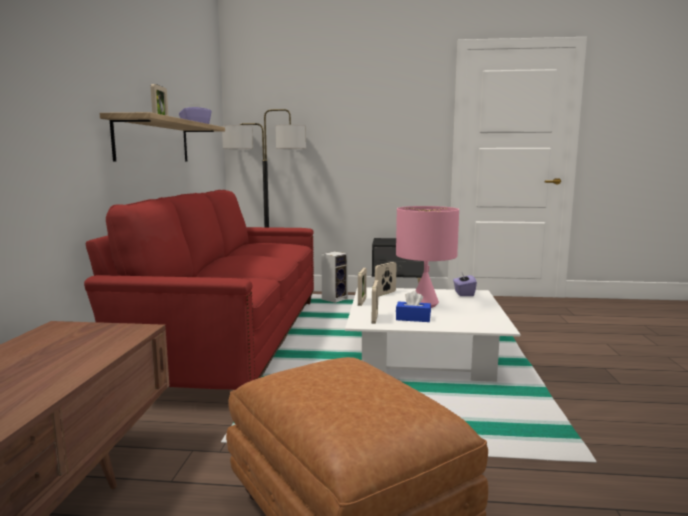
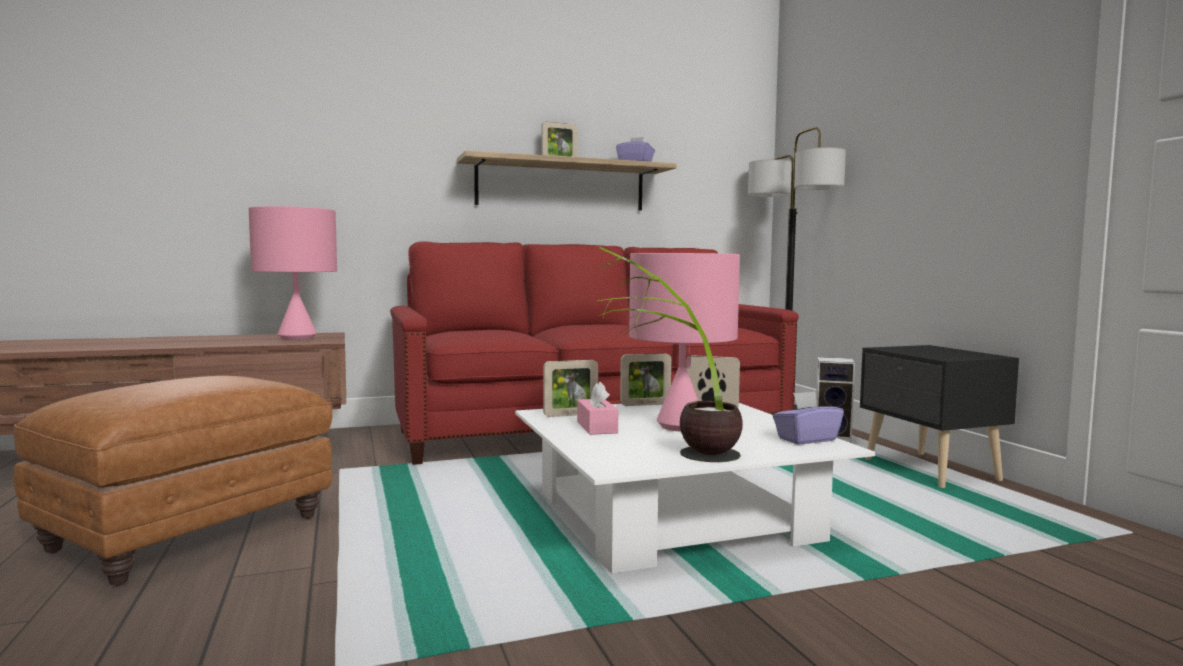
camera: 65 degrees right, 5 degrees down
blue tissue box [396,291,431,322] -> pink tissue box [577,381,618,435]
none -> pink table lamp [249,206,337,340]
none -> potted plant [597,247,743,462]

